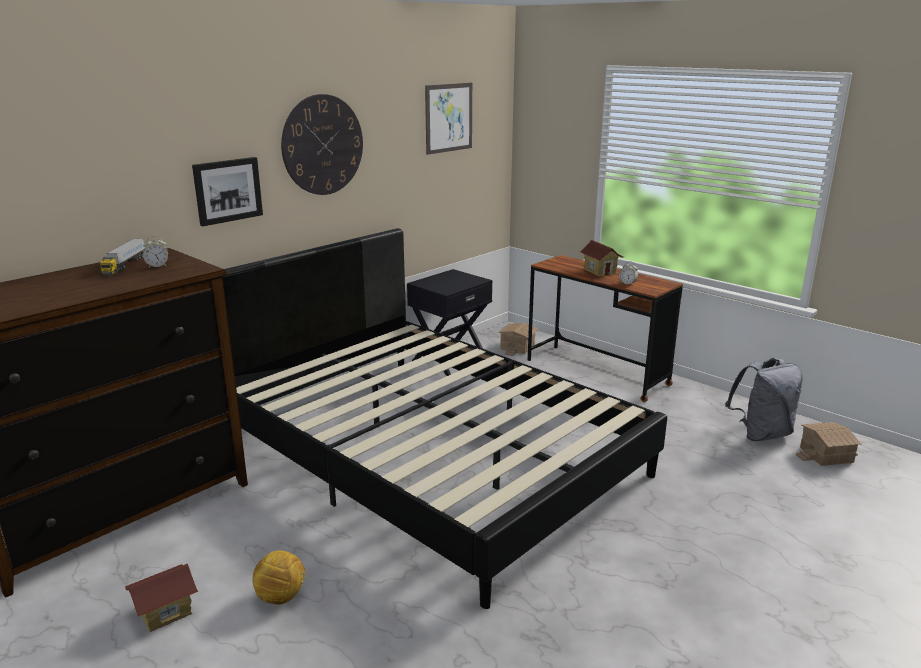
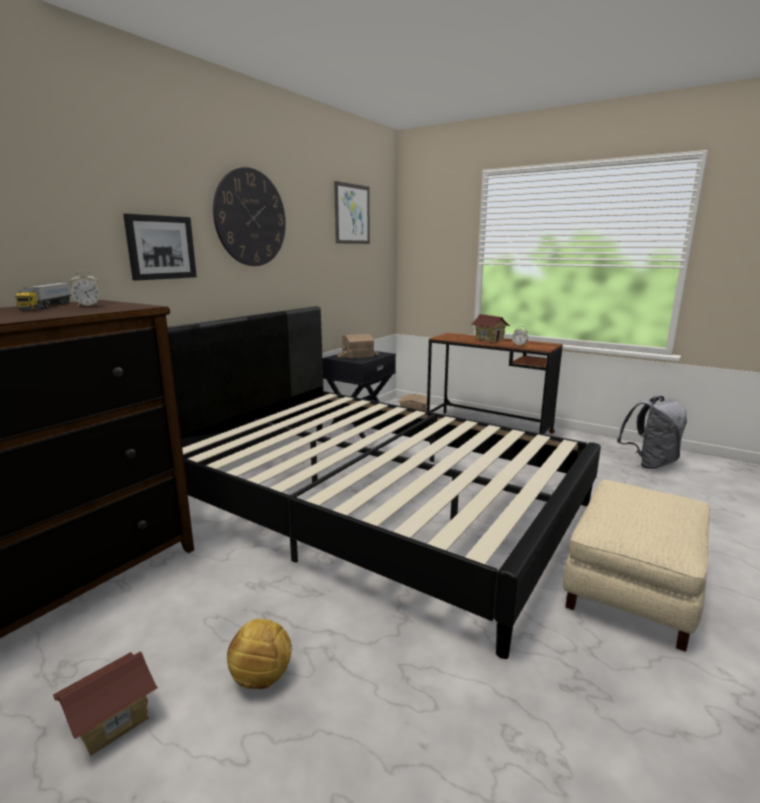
camera: 10 degrees left, 5 degrees down
toy house [796,422,861,466] -> toy house moved to [336,334,379,359]
none -> beige ottoman [563,480,710,652]

